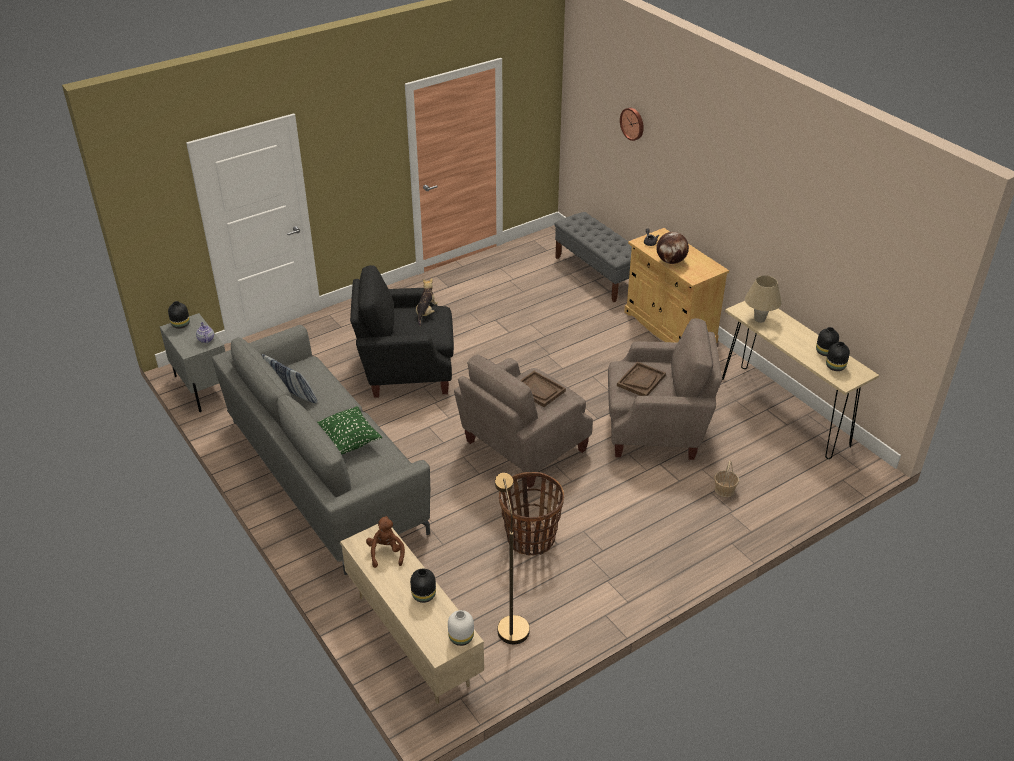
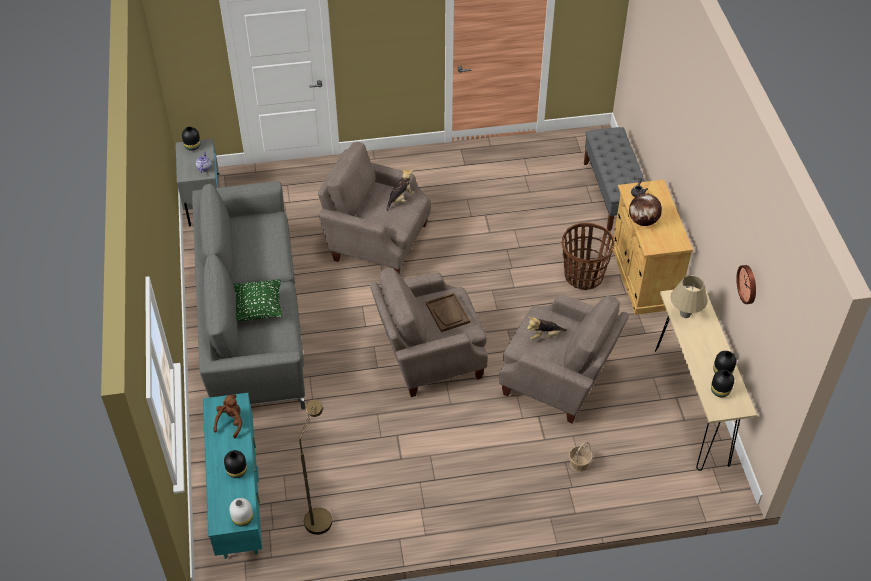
camera: 25 degrees right, 10 degrees up
pillow [262,354,317,403] -> none
beige tv stand [340,524,484,704] -> turquoise tv stand [203,393,262,559]
black armchair [350,265,454,398] -> beige armchair [318,142,431,274]
basket [499,472,564,556] -> basket moved to [562,223,615,290]
brown tray [617,362,666,396] -> plush toy [527,317,567,340]
wall clock [620,108,644,141] -> wall clock moved to [736,265,756,304]

